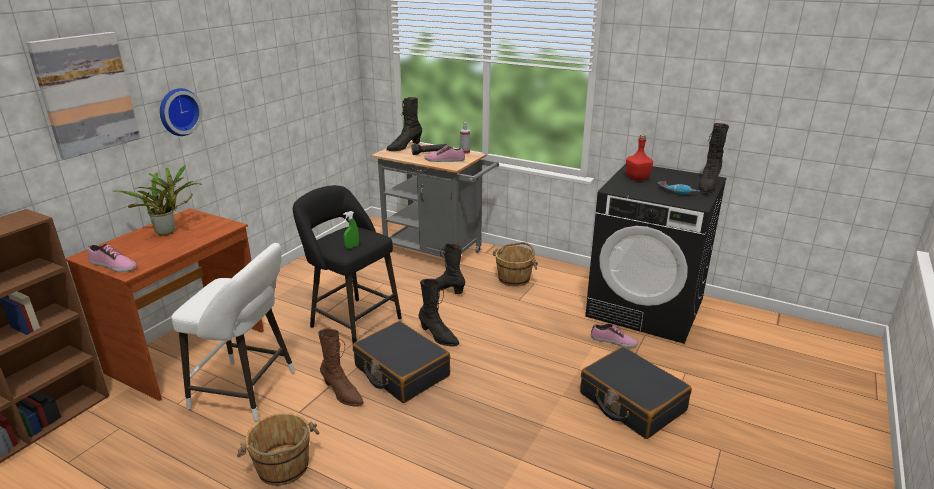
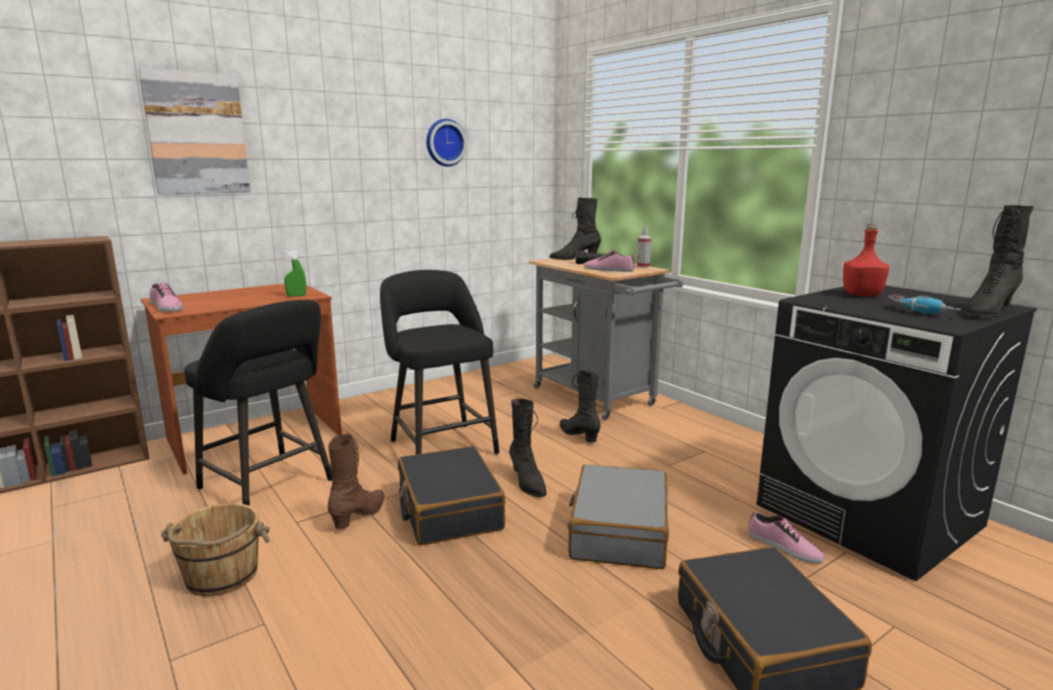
camera: 25 degrees right, 10 degrees down
potted plant [117,165,202,236] -> none
wall clock [160,88,203,136] -> wall clock moved to [426,119,467,167]
white stool [171,243,295,421] -> black stool [184,300,332,506]
brown boot [318,328,364,407] -> brown boot turned 135 degrees counterclockwise [328,433,385,530]
green spray bottle [343,211,359,249] -> green spray bottle moved to [284,250,306,296]
brown bucket [493,242,538,287] -> none
none -> grey suitcase [568,464,669,569]

